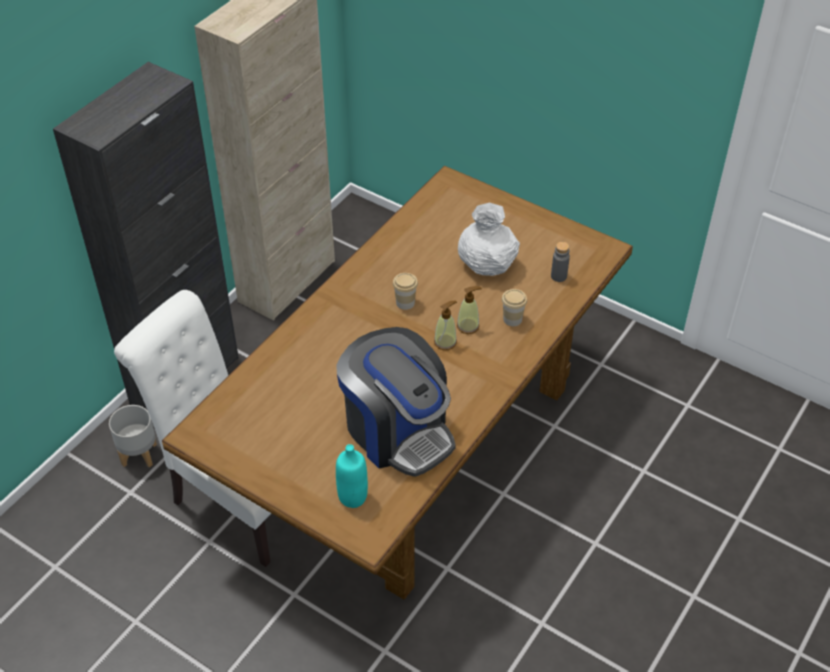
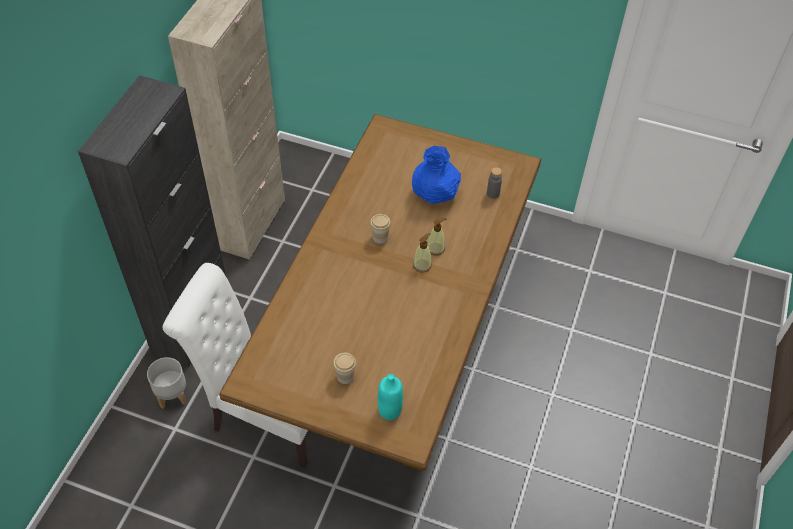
camera: 15 degrees left, 5 degrees up
coffee machine [336,327,456,477] -> none
white vase [458,202,520,276] -> blue vase [412,146,461,204]
cup [502,289,527,326] -> cup moved to [333,353,356,384]

